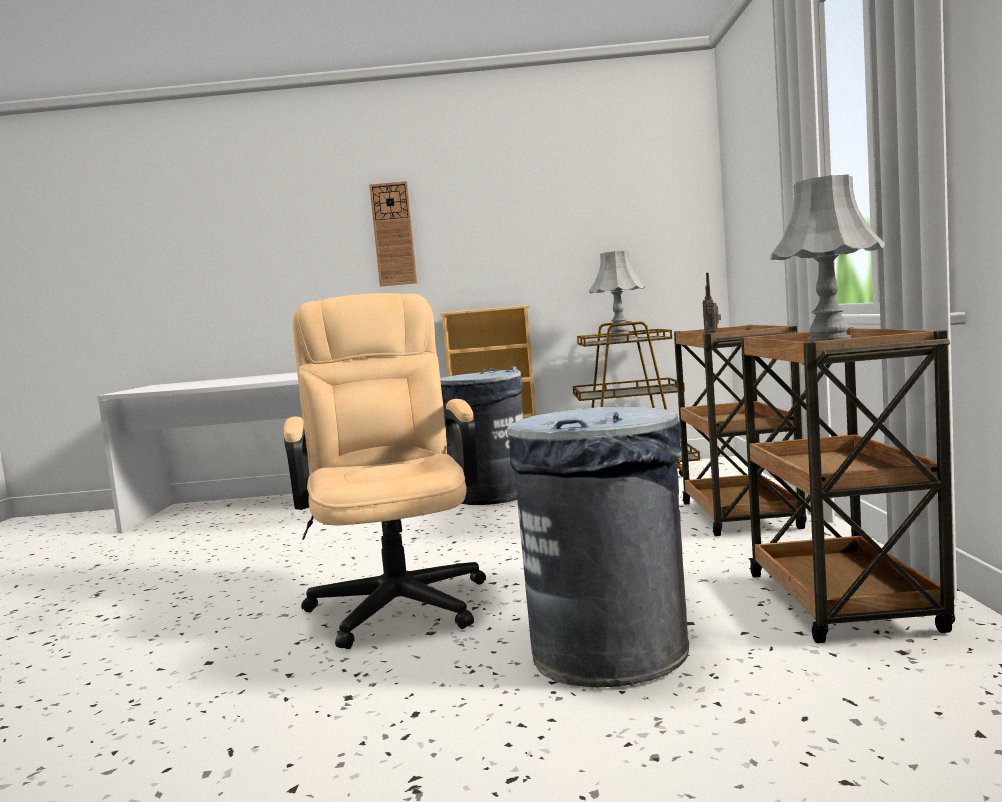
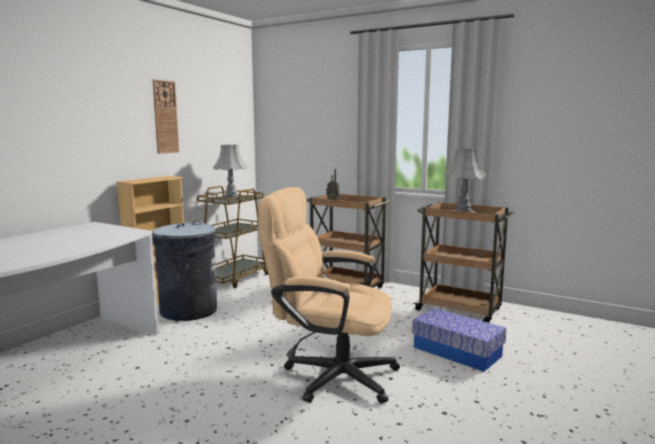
camera: 60 degrees left, 5 degrees up
wall clock [369,181,417,286] -> wall clock moved to [153,80,179,154]
grey trash can [507,406,689,687] -> storage box [412,308,506,372]

